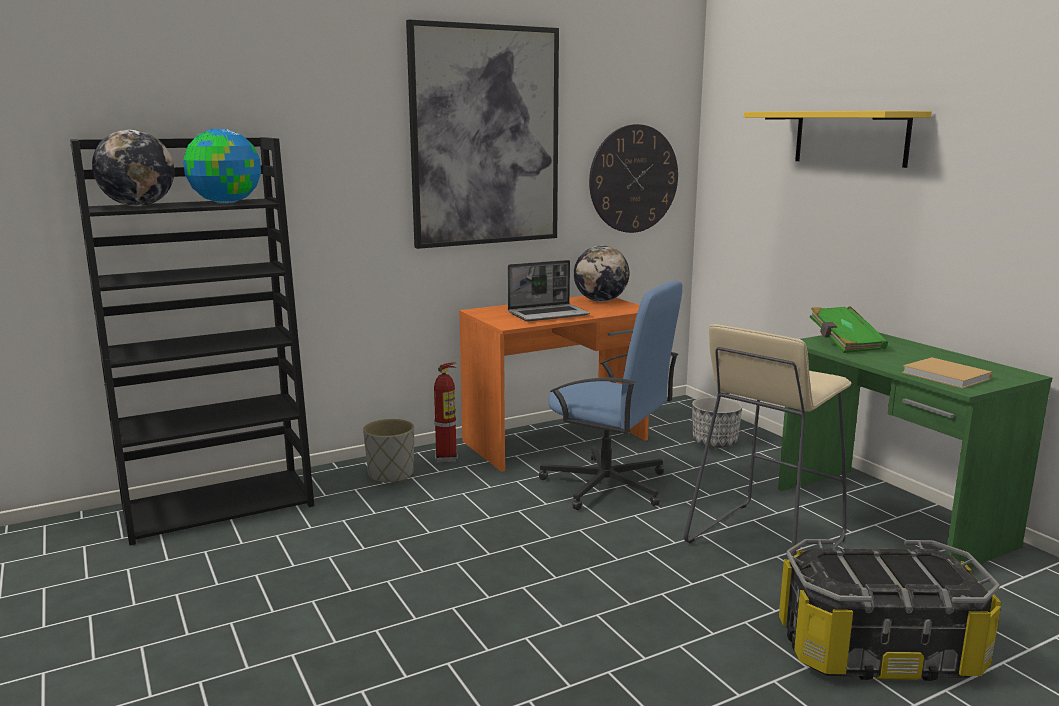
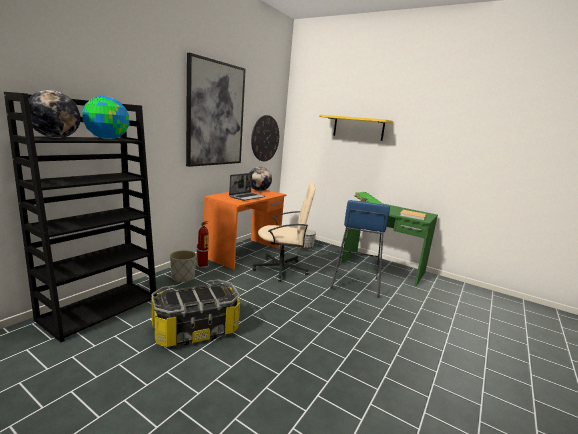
camera: 30 degrees left, 0 degrees up
blue office chair [539,281,683,510] -> beige office chair [253,182,315,282]
beige stool [684,324,851,556] -> blue stool [330,200,390,298]
storage box [779,539,1002,681] -> storage box moved to [151,279,240,347]

